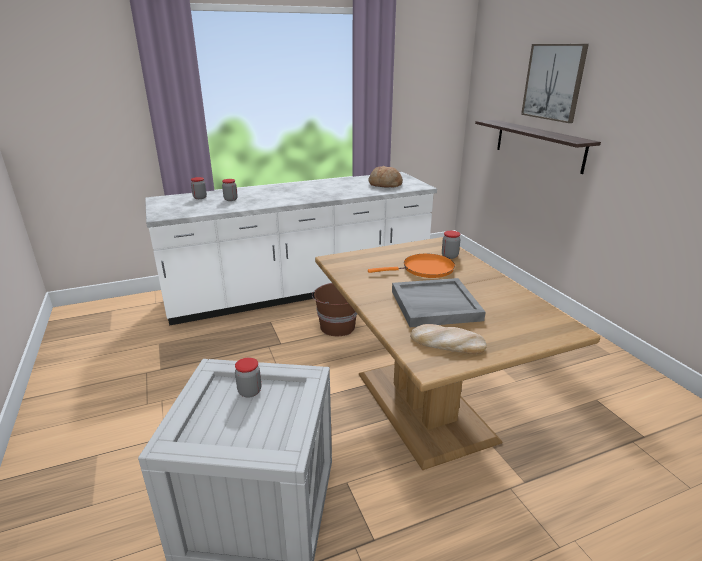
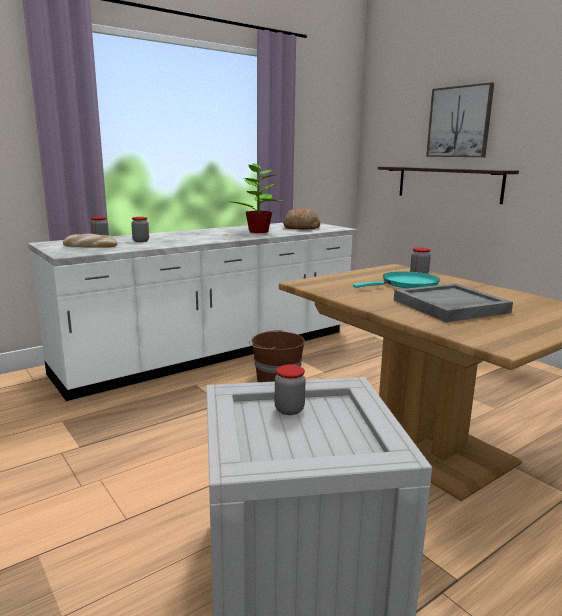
camera: 15 degrees left, 10 degrees down
orange frying pan [368,253,455,278] -> turquoise frying pan [353,271,440,288]
bread [410,324,487,354] -> bread moved to [63,234,117,248]
none -> potted plant [228,163,284,233]

